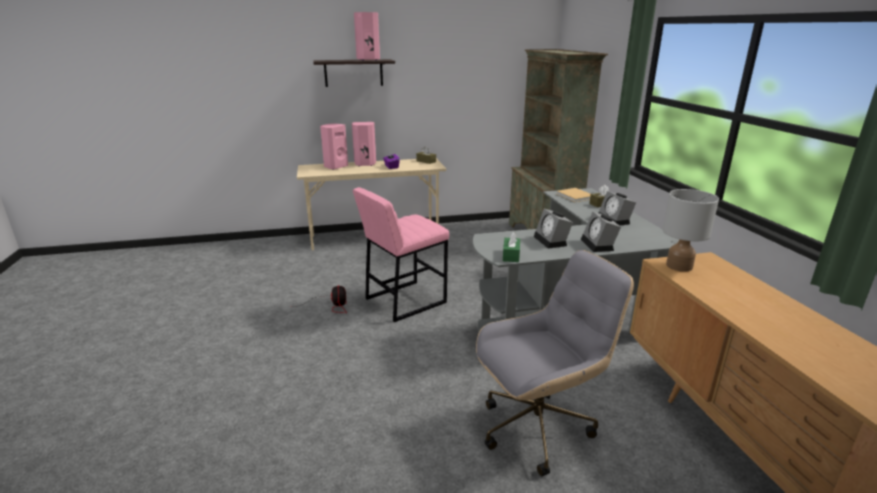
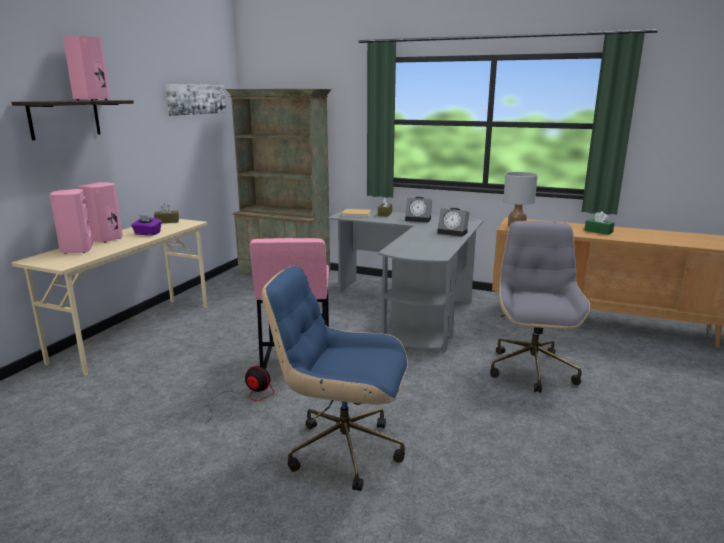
camera: 55 degrees left, 5 degrees down
green tissue box [503,232,520,262] -> green tissue box moved to [585,211,615,235]
alarm clock [534,209,573,249] -> none
none -> picture [165,84,226,116]
none -> blue office chair [262,265,408,491]

